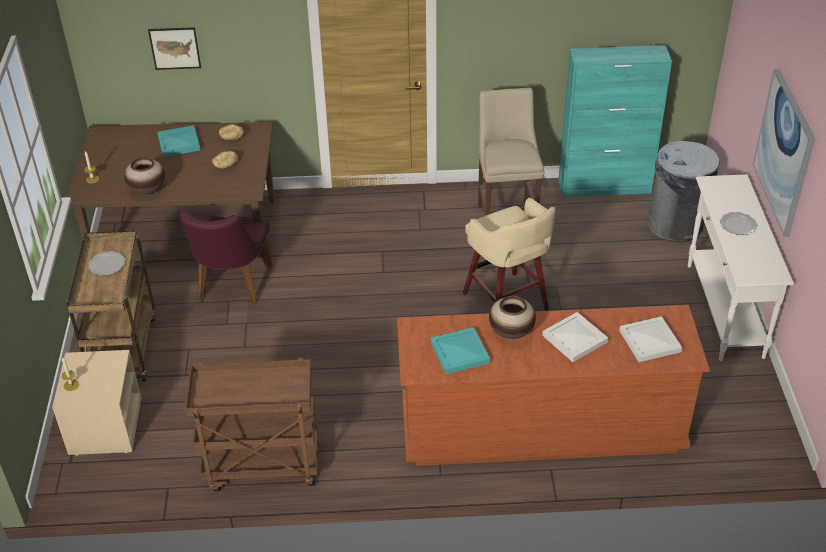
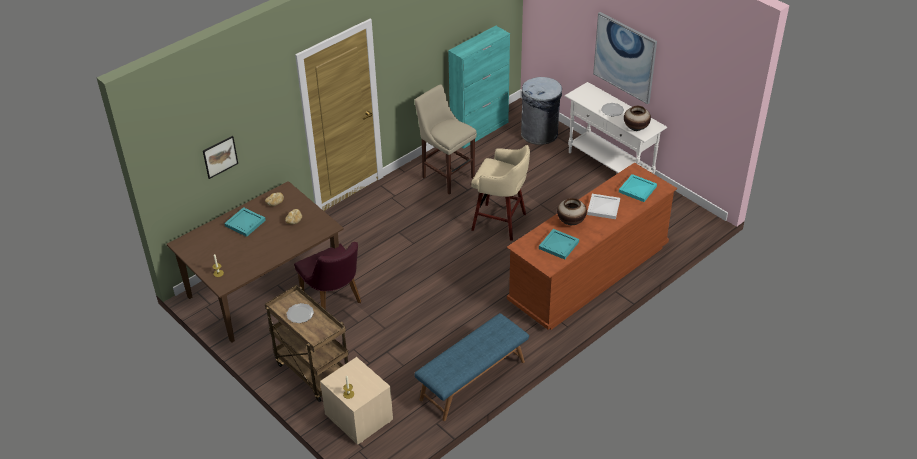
camera: 40 degrees left, 0 degrees up
vase [124,157,165,195] -> vase moved to [624,106,651,131]
brown cart [185,358,318,492] -> blue bench [414,313,529,421]
white tray [619,316,682,362] -> turquoise tray [619,174,657,202]

